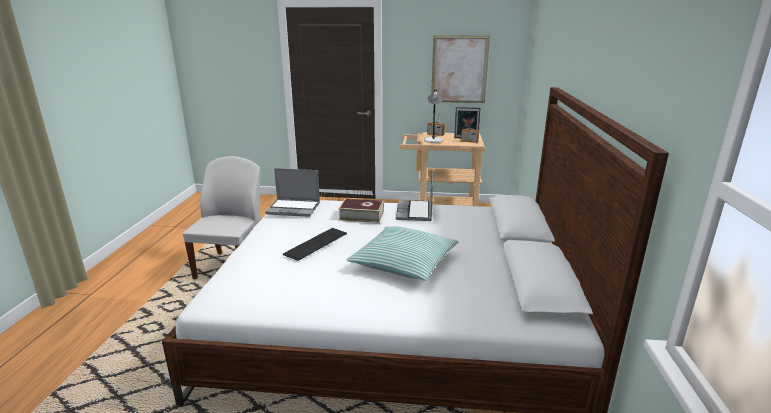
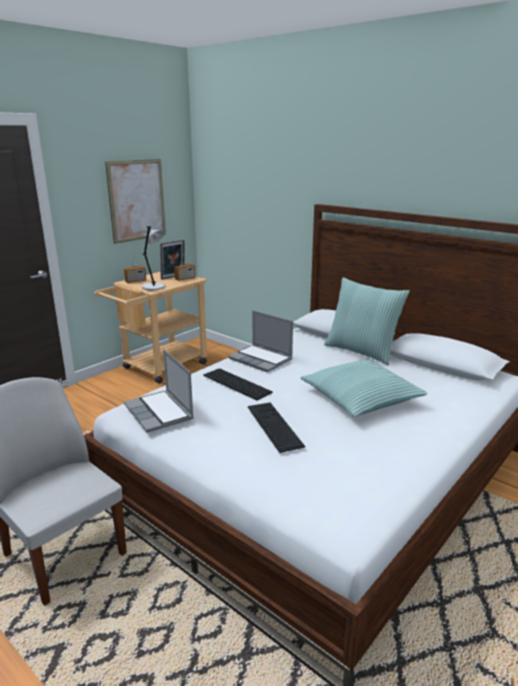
camera: 55 degrees left, 0 degrees up
laptop [265,168,320,217] -> laptop turned 105 degrees clockwise [124,349,194,433]
book [338,198,384,223] -> keyboard [204,368,273,401]
none -> pillow [324,277,410,365]

